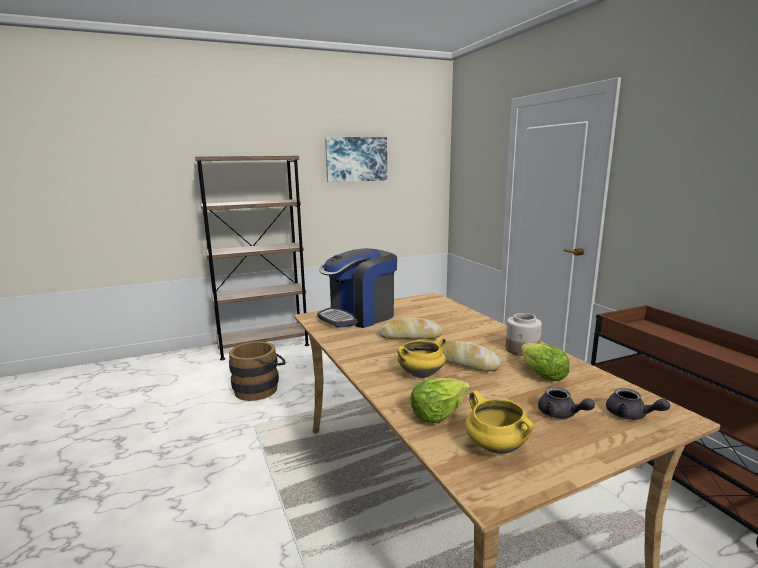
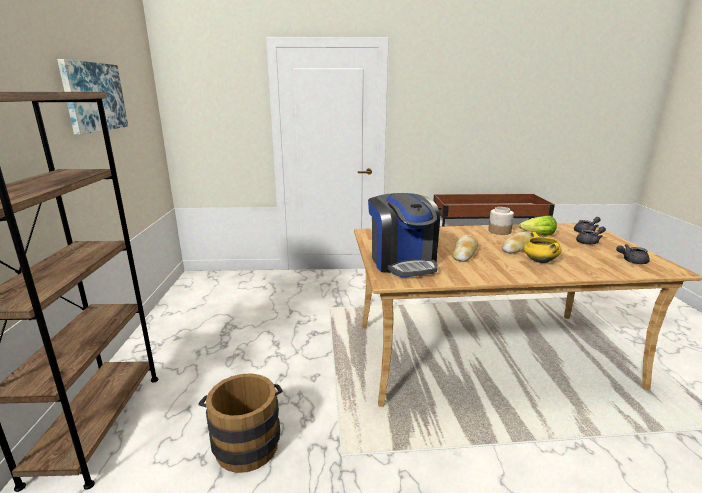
camera: 70 degrees left, 5 degrees up
lettuce [410,378,470,423] -> none
yellow cooking pot [465,390,534,454] -> grey teapot [616,244,650,264]

